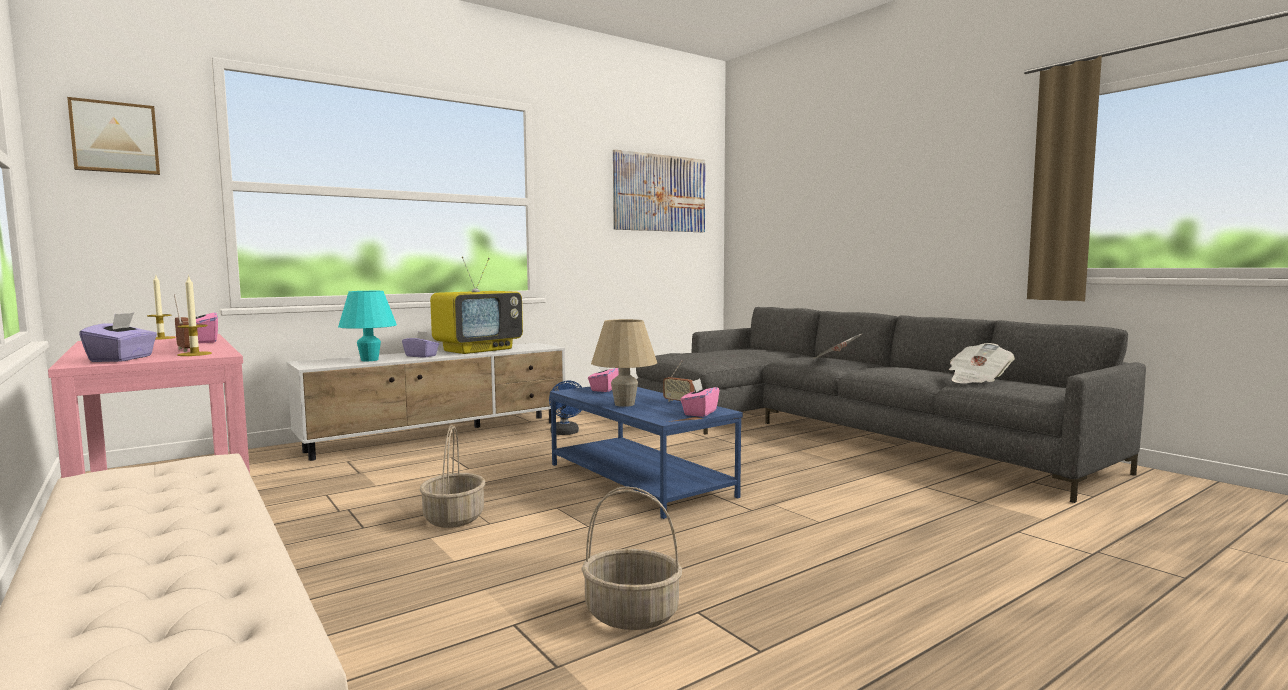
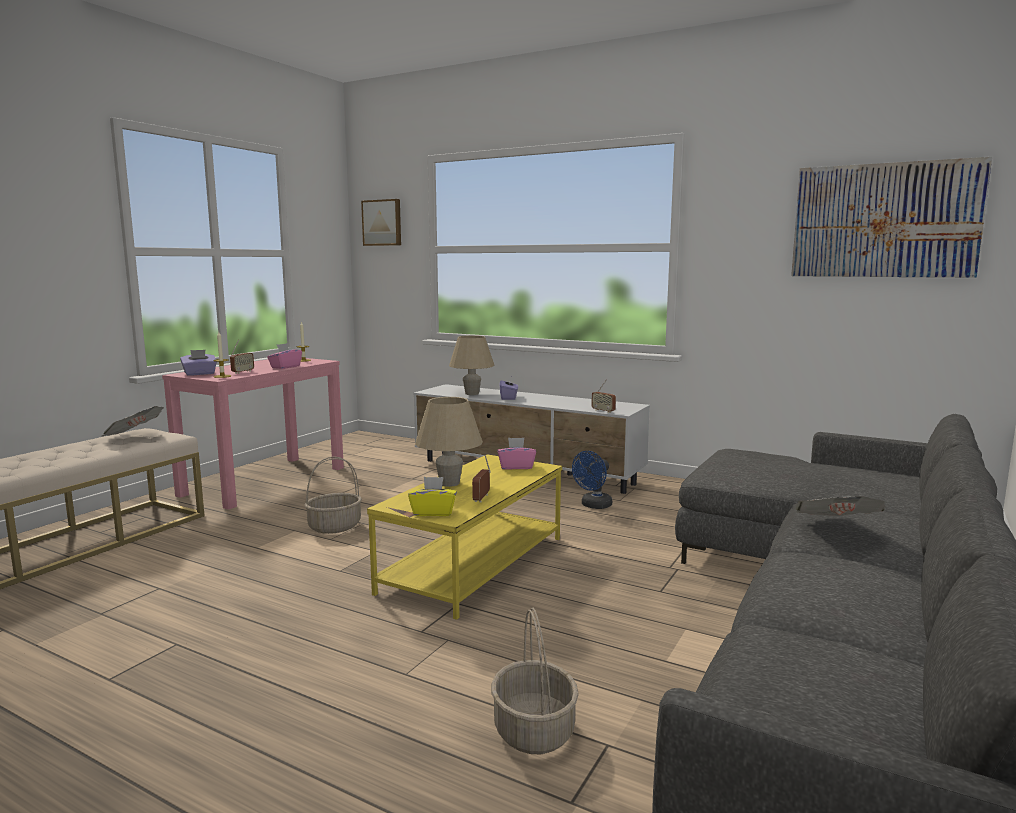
camera: 65 degrees right, 5 degrees up
turquoise table lamp [338,291,397,361] -> beige table lamp [449,335,494,395]
television [430,257,523,354] -> none
blue coffee table [550,386,743,519] -> yellow coffee table [367,455,562,620]
basket [581,486,682,630] -> basket moved to [491,608,579,754]
pink tissue box [680,379,719,417] -> yellow tissue box [408,477,457,516]
newspaper [949,343,1015,383] -> newspaper moved to [102,406,164,436]
none -> radio [591,379,616,413]

